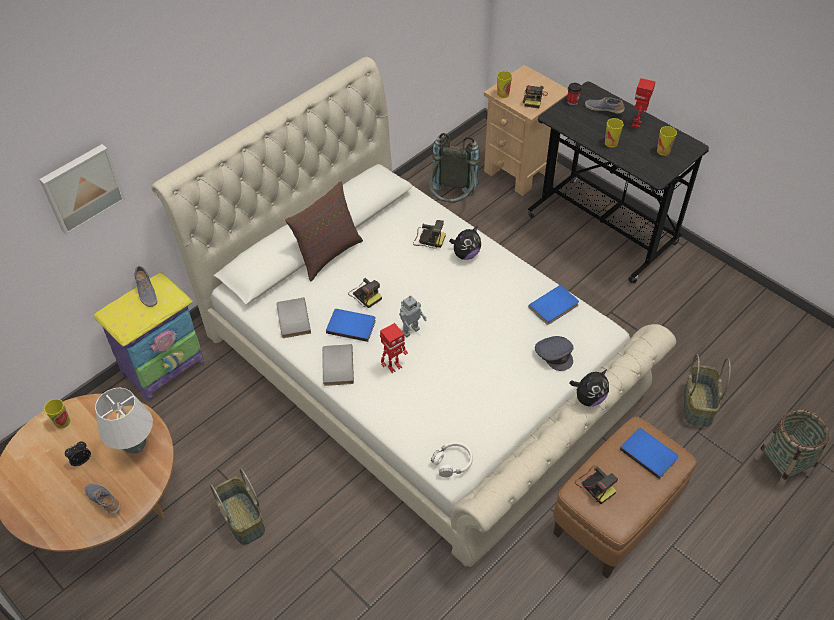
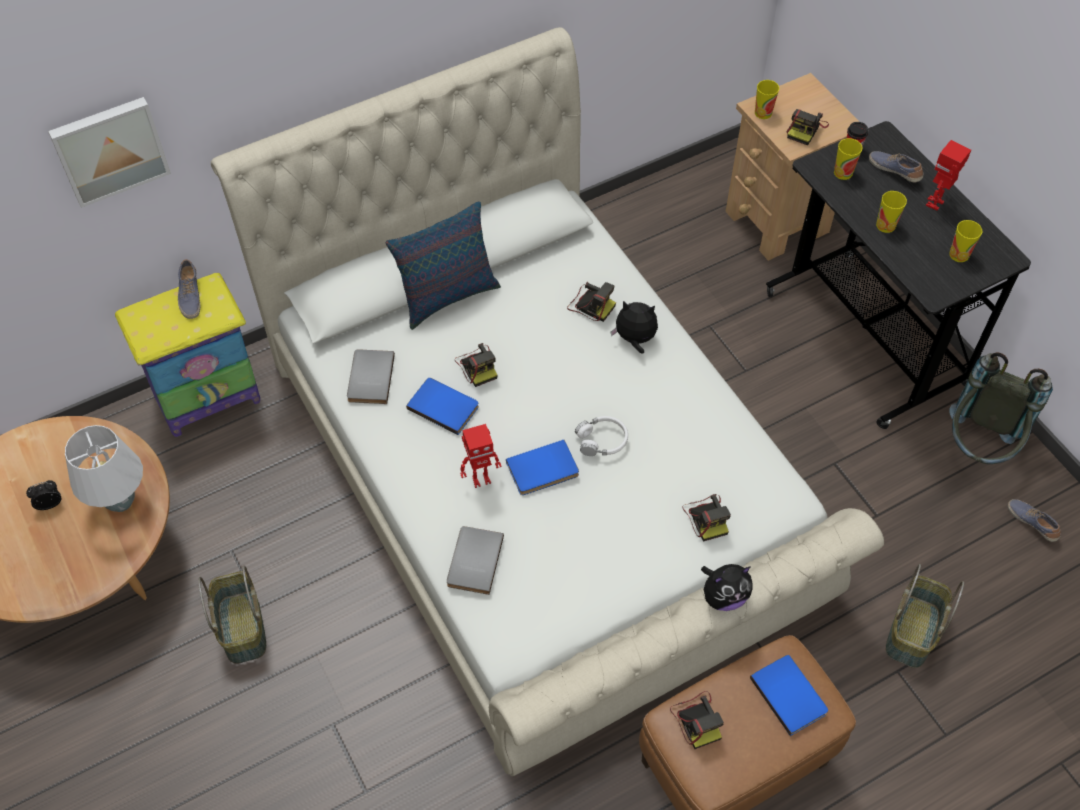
camera: 15 degrees right, 5 degrees up
cup [44,399,70,429] -> cup moved to [834,138,863,180]
shoe [84,484,121,514] -> shoe moved to [1008,499,1061,542]
brown pillow [285,181,363,281] -> blue pillow [386,201,501,330]
grey book [322,344,354,386] -> grey book moved to [447,526,504,595]
toy robot [399,296,427,337] -> none
grey backpack [429,133,480,203] -> grey backpack moved to [949,352,1053,464]
white headphones [431,442,473,477] -> white headphones moved to [575,416,628,456]
plush toy [449,226,481,260] -> plush toy turned 150 degrees counterclockwise [611,301,658,354]
blue book [528,285,579,325] -> blue book moved to [506,440,579,495]
grey cap [535,336,574,371] -> camera [682,494,731,542]
basket [755,409,829,489] -> none

